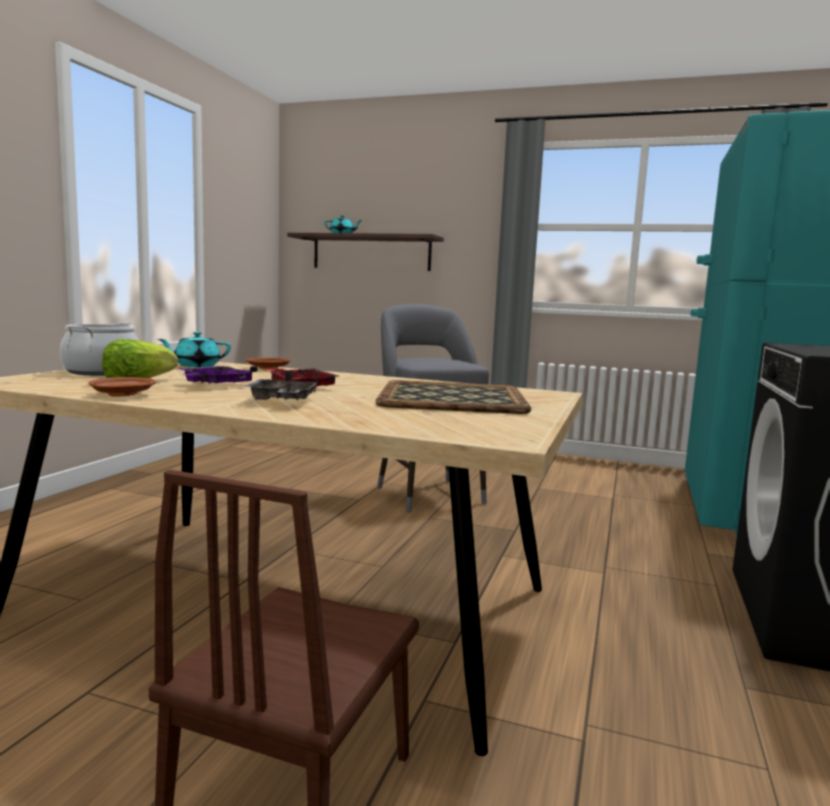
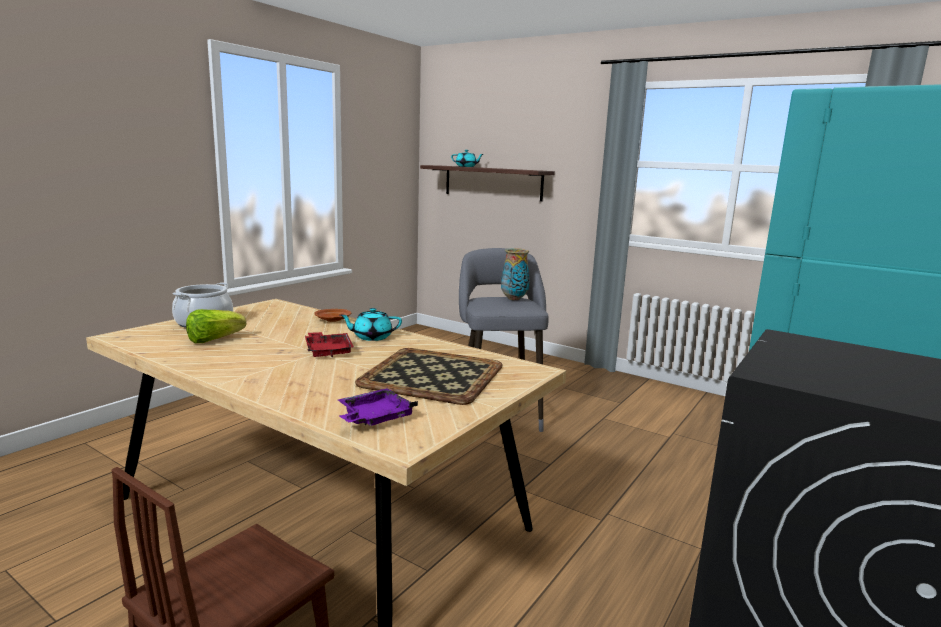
camera: 15 degrees right, 5 degrees up
brown plate [89,377,156,397] -> none
turquoise teapot [158,332,231,367] -> turquoise teapot moved to [340,308,402,341]
purple tray [176,366,258,384] -> purple tray moved to [338,388,418,426]
grey tray [245,377,318,400] -> none
none -> vase [501,248,529,300]

